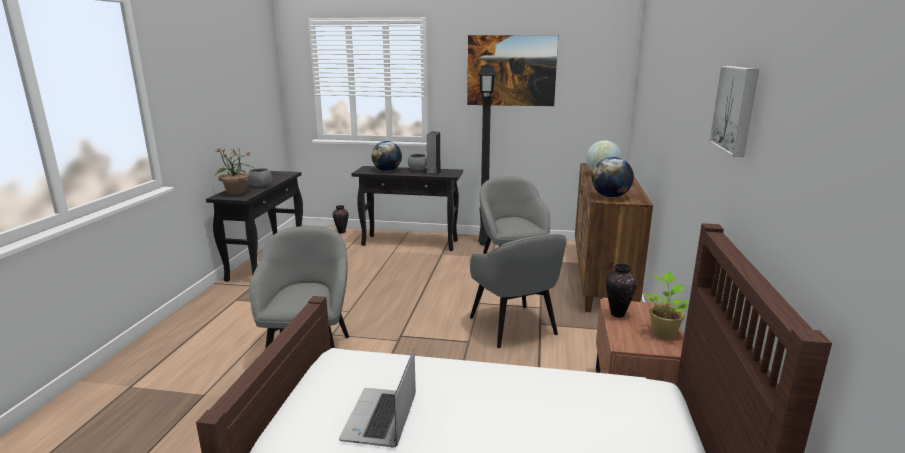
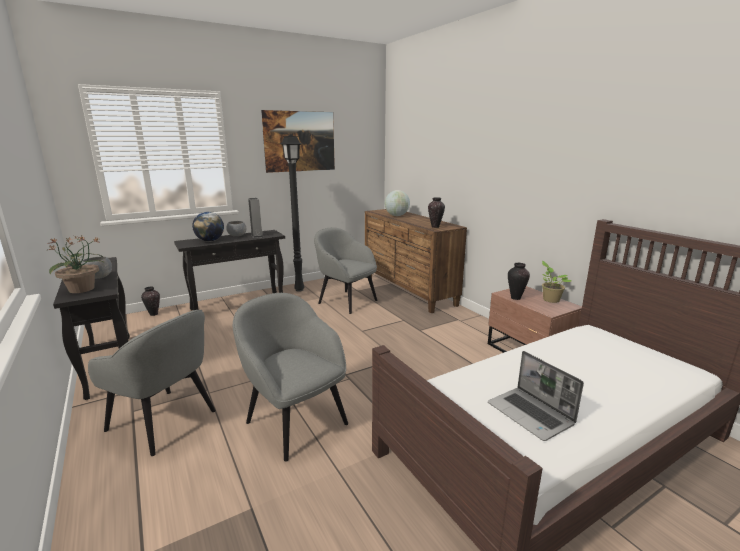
camera: 40 degrees left, 0 degrees up
grey armchair [470,234,567,348] -> grey armchair moved to [88,310,216,456]
globe [592,157,634,198] -> vase [428,197,445,228]
picture [709,66,759,157] -> none

